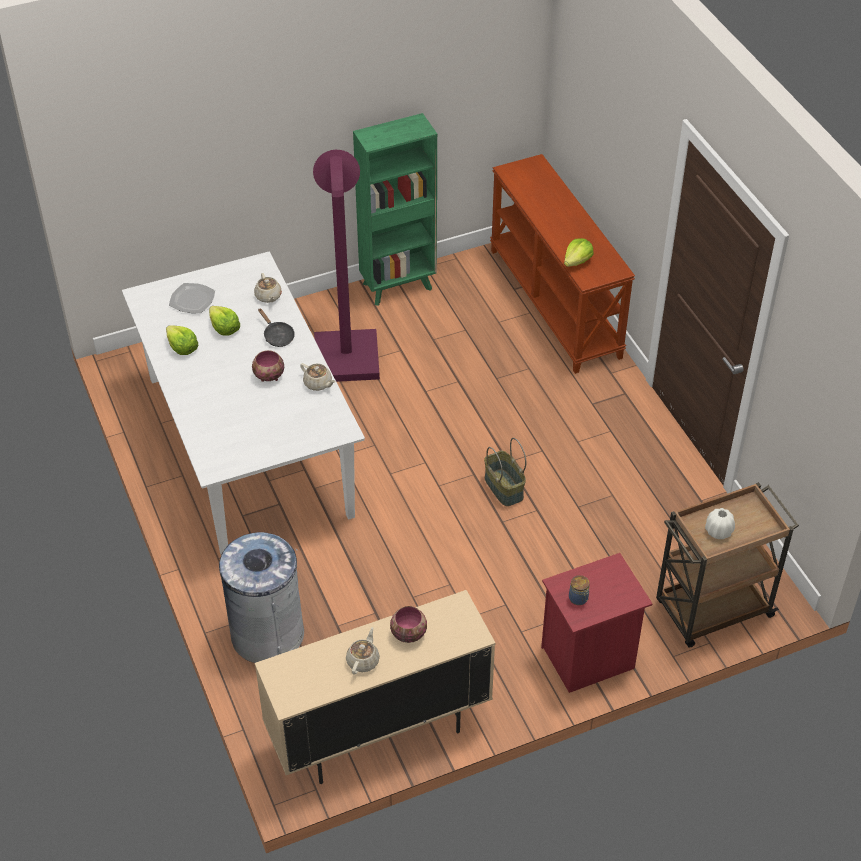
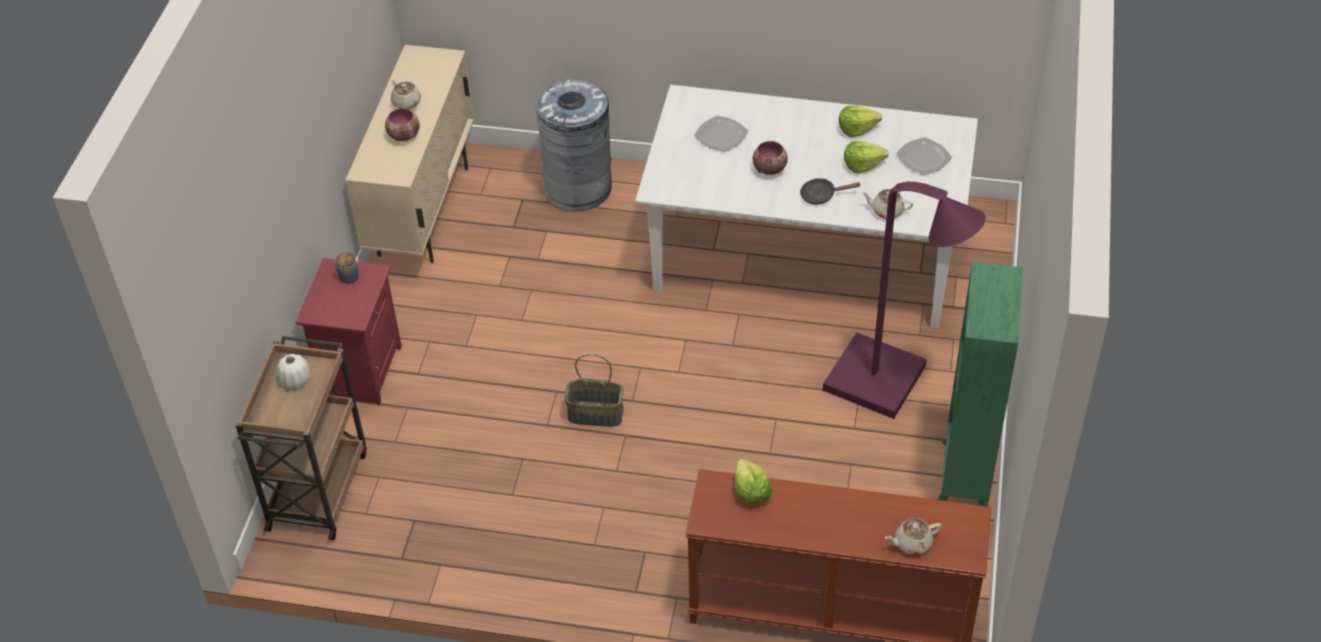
camera: 125 degrees right, 0 degrees up
beige teapot [300,363,336,391] -> beige teapot moved to [885,518,942,555]
none -> plate [694,115,748,152]

